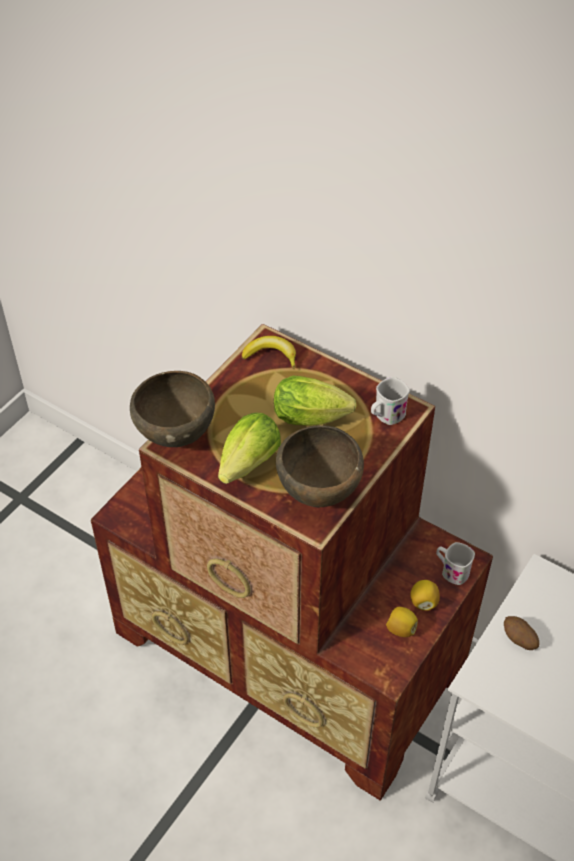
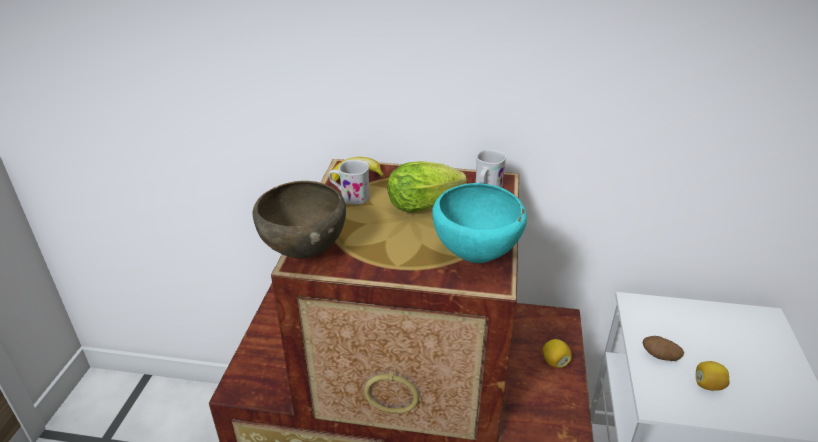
camera: 25 degrees left, 15 degrees down
lettuce [218,413,281,484] -> none
brown bowl [276,425,364,507] -> turquoise bowl [432,183,527,263]
lemon [386,607,418,637] -> lemon moved to [696,361,730,391]
white mug [436,542,475,585] -> white mug moved to [329,160,370,205]

